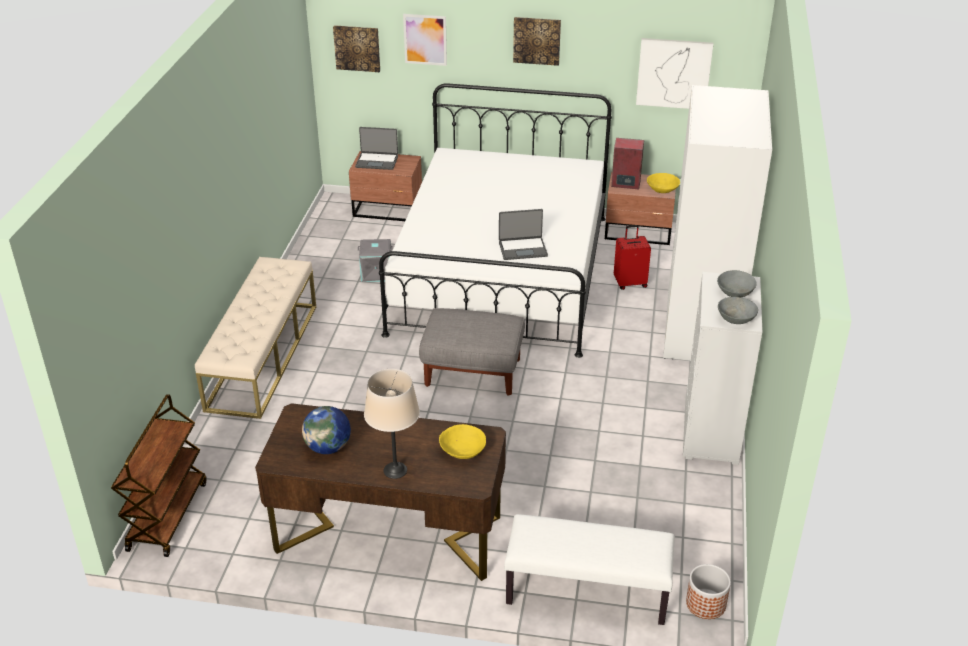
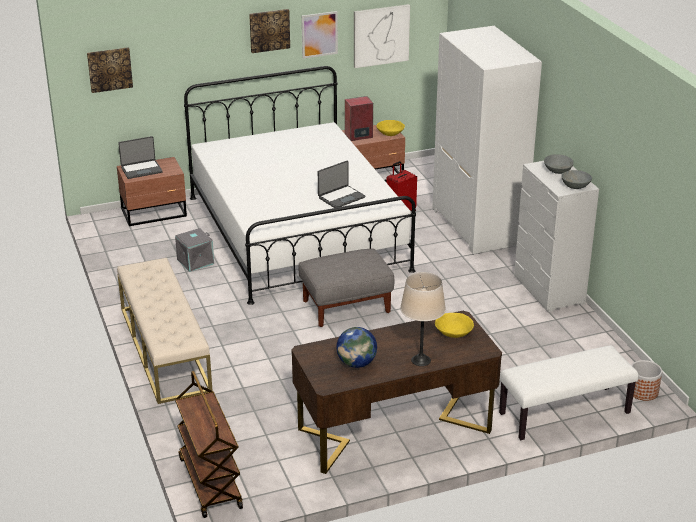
camera: 30 degrees left, 5 degrees down
picture [403,14,447,66] -> picture moved to [302,11,338,59]

